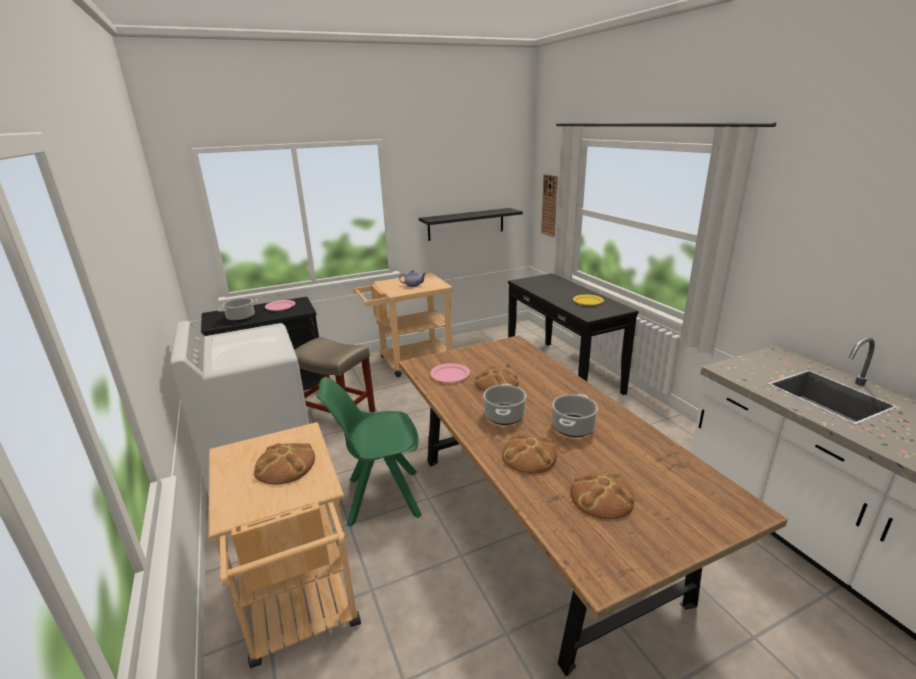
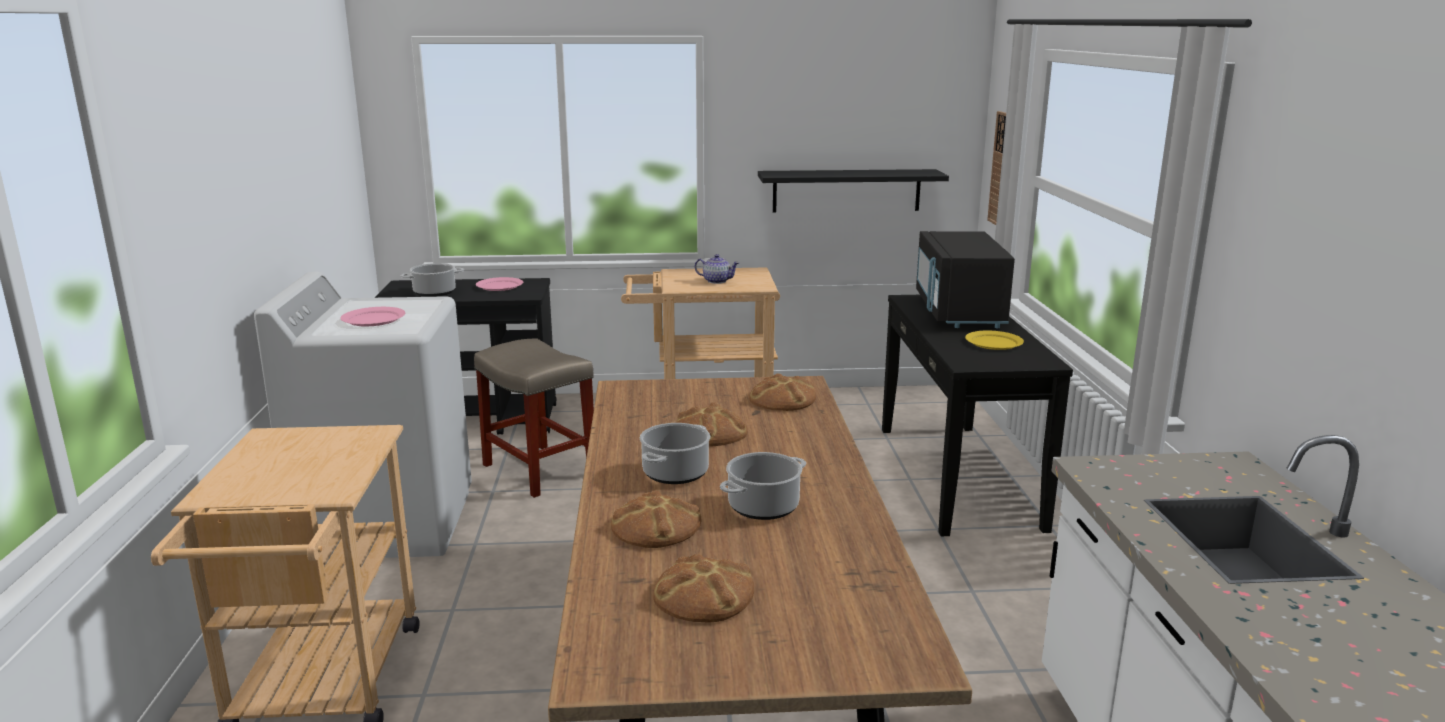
camera: 20 degrees right, 5 degrees down
bread [254,443,315,484] -> bread moved to [749,373,816,411]
green chair [317,377,422,527] -> none
pink plate [430,363,470,382] -> pink plate moved to [340,307,405,326]
none -> black microwave [916,231,1015,328]

